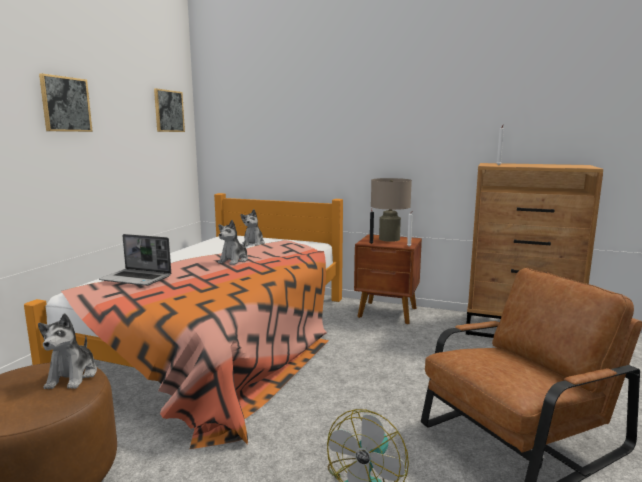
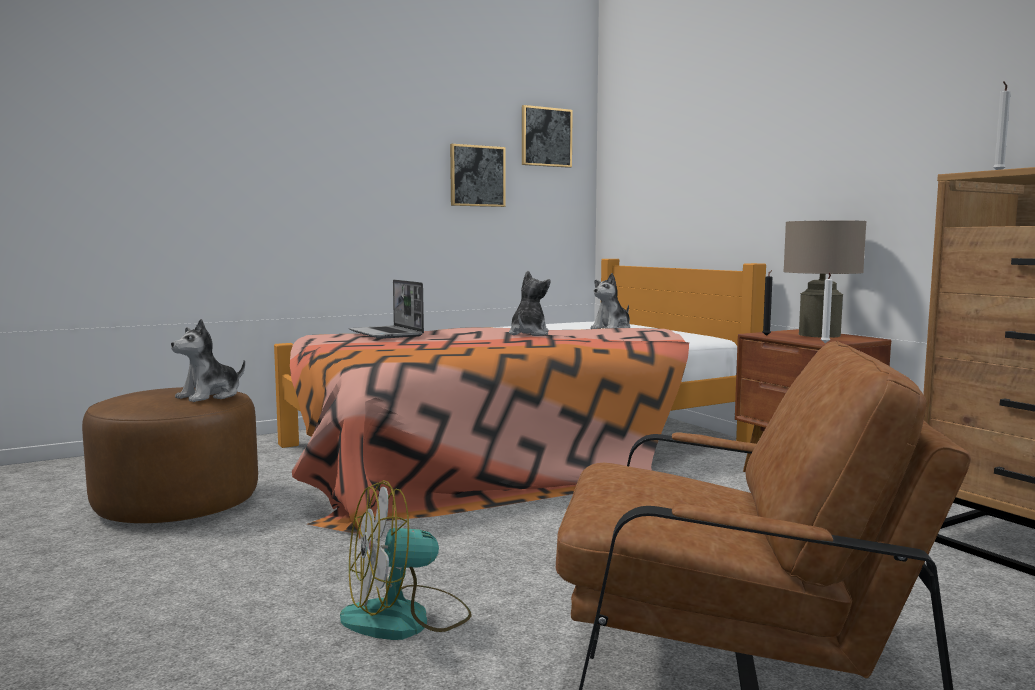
camera: 40 degrees right, 5 degrees down
picture [39,73,93,132] -> picture moved to [450,144,506,207]
plush toy [218,220,248,265] -> plush toy turned 135 degrees clockwise [509,270,551,336]

